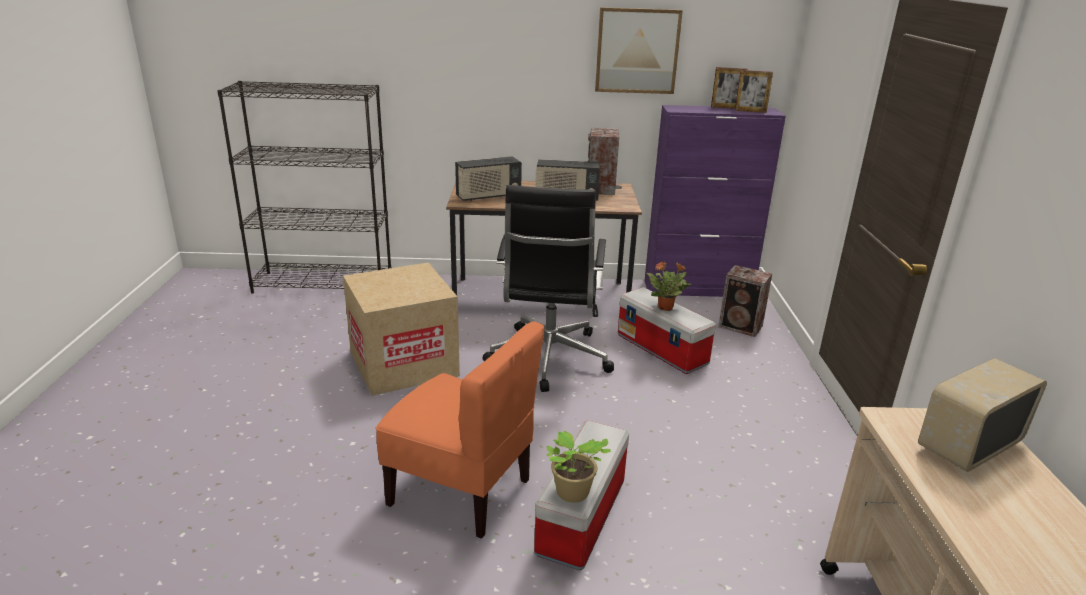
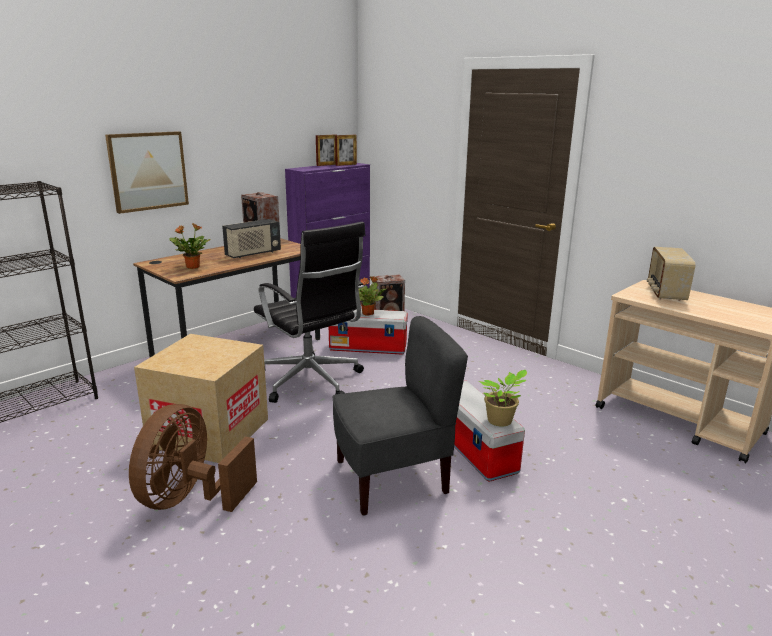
camera: 45 degrees left, 5 degrees down
orange chair [376,322,544,538] -> grey chair [333,316,468,516]
radio [455,156,522,201] -> potted plant [170,223,211,269]
picture [595,7,683,94] -> picture moved to [105,131,189,214]
none -> brown fan [129,404,257,512]

